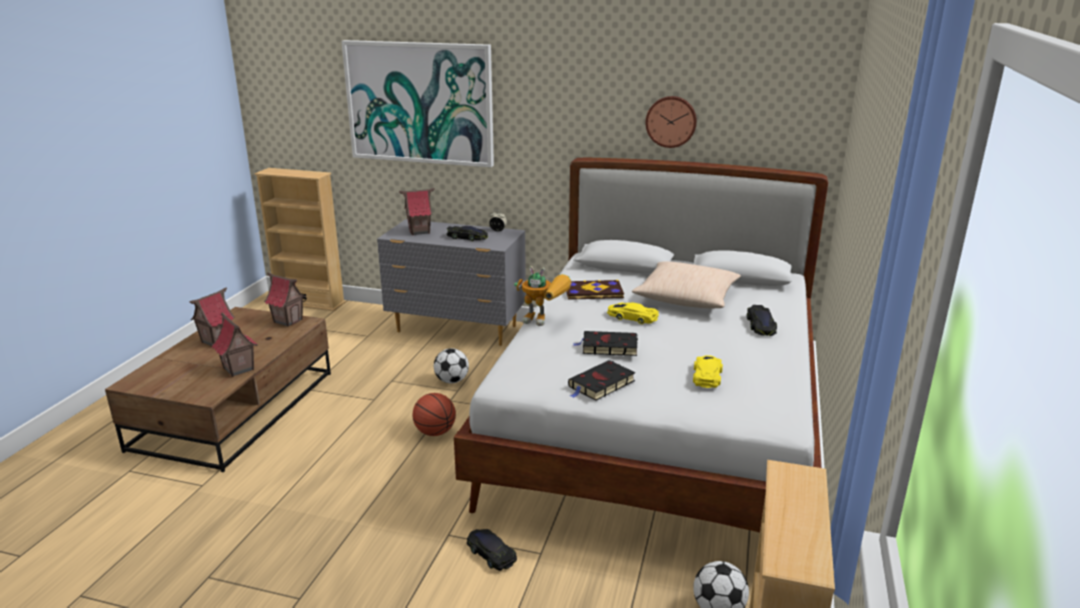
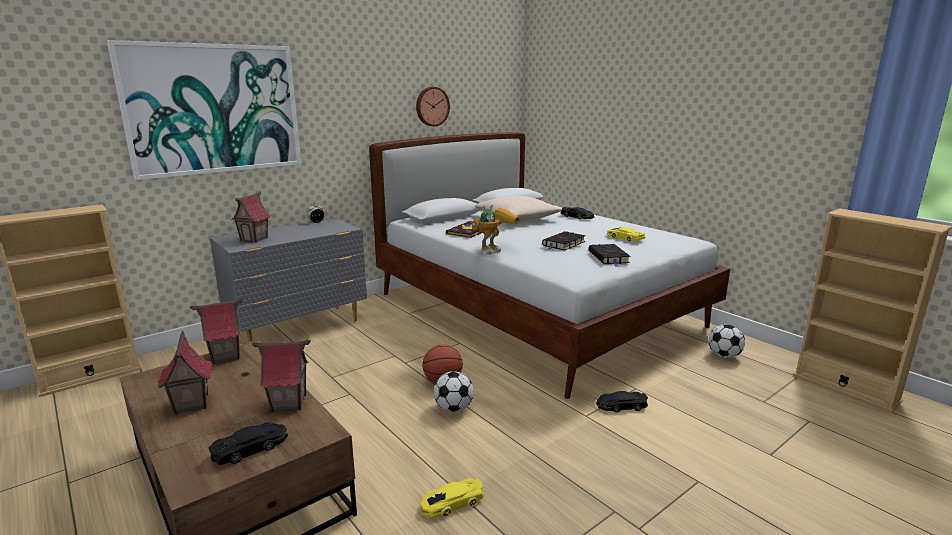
camera: 55 degrees left, 5 degrees down
football [434,348,469,383] -> football moved to [434,371,474,412]
black toy car [447,226,488,241] -> black toy car moved to [208,422,288,465]
yellow toy car [607,302,659,324] -> yellow toy car moved to [420,478,484,518]

